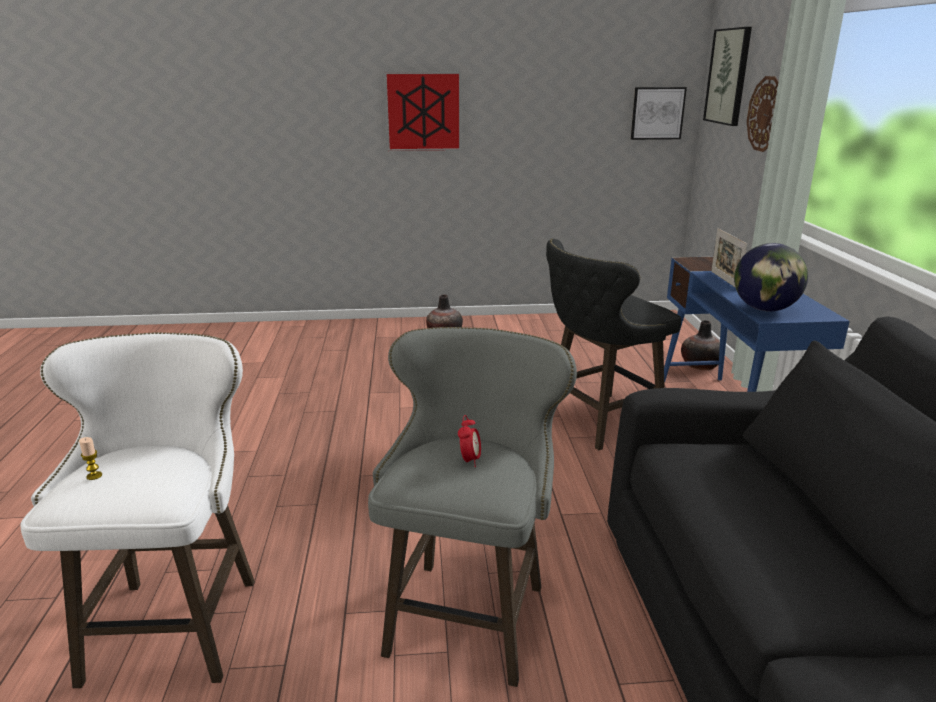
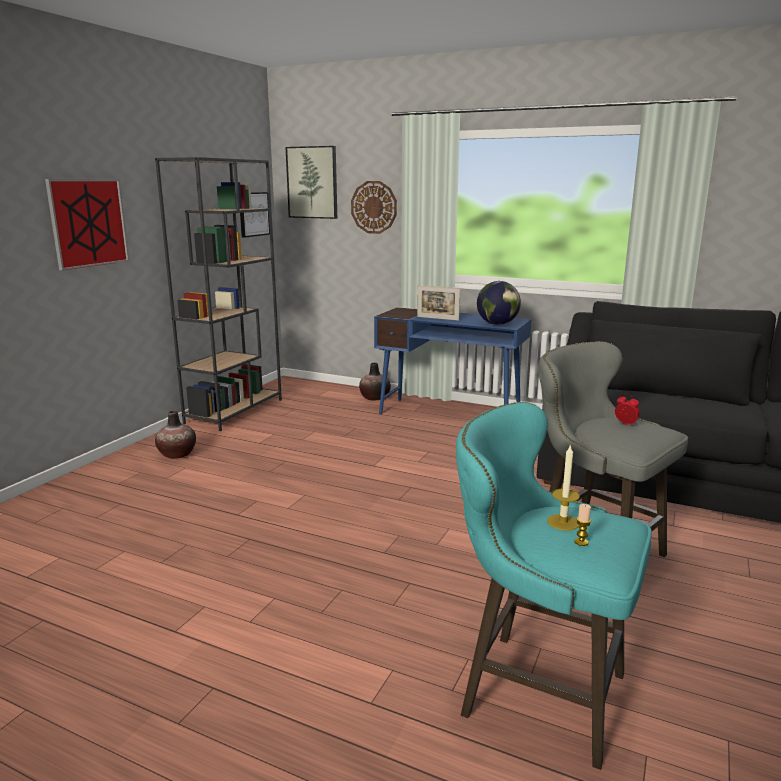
camera: 60 degrees left, 5 degrees down
white stool [20,332,255,688] -> turquoise stool [456,402,652,770]
black stool [546,239,681,450] -> none
none -> bookcase [155,157,282,431]
none -> candle [547,444,580,531]

